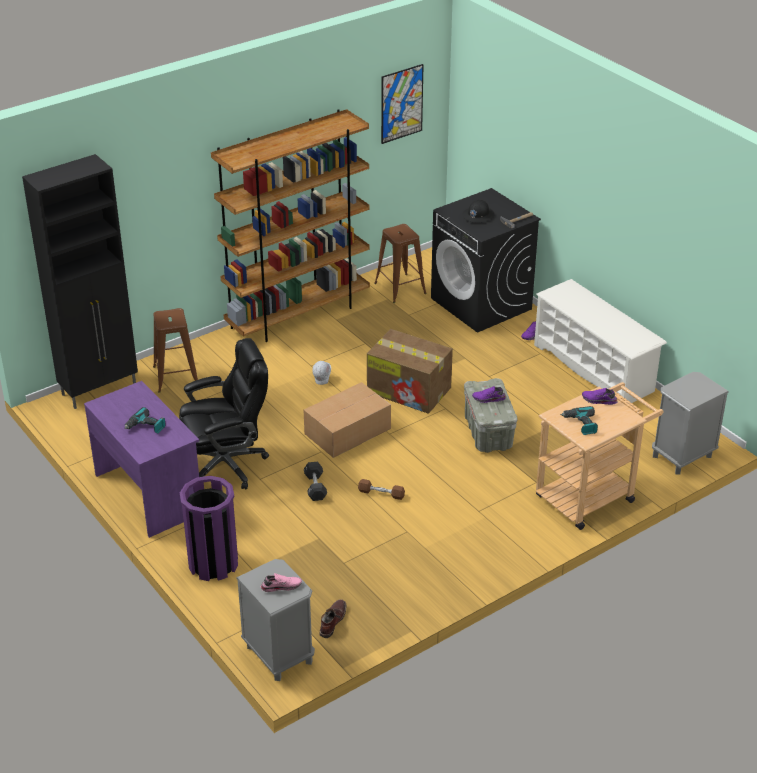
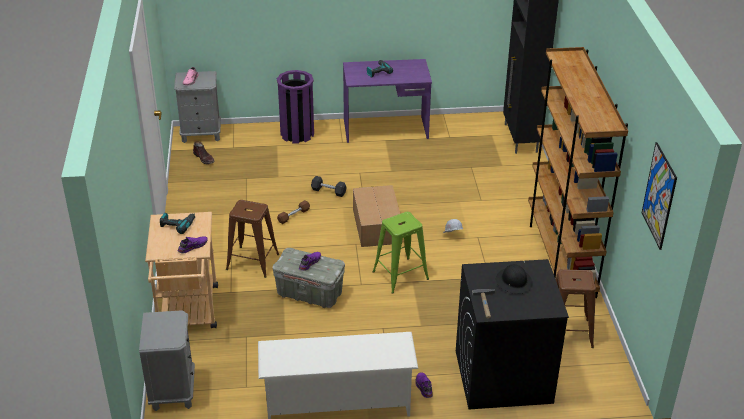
camera: 120 degrees right, 0 degrees up
brown stool [153,308,198,393] -> brown stool moved to [226,200,279,278]
black office chair [179,338,269,489] -> none
cardboard box [367,329,453,414] -> green stool [372,212,429,294]

